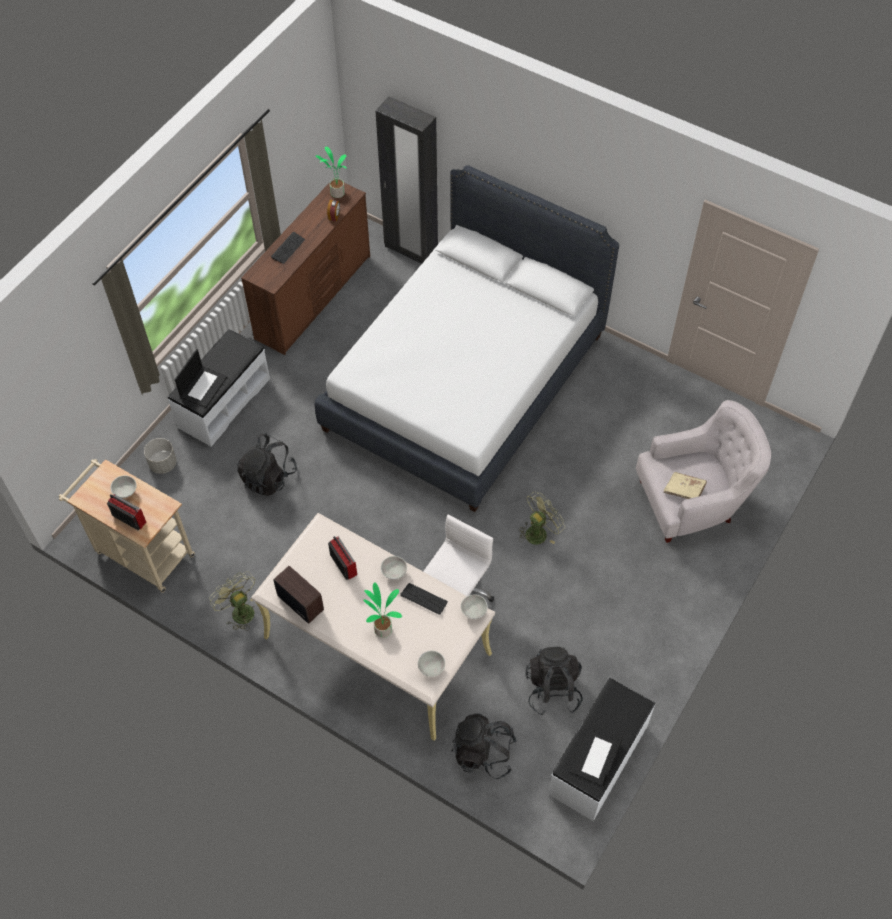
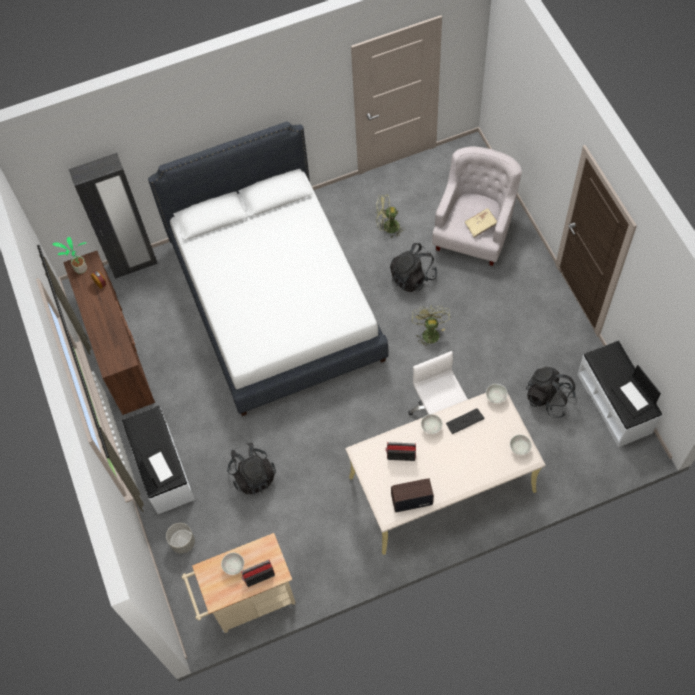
camera: 50 degrees left, 5 degrees up
green fan [209,571,255,631] -> green fan moved to [376,194,403,238]
keyboard [271,232,305,264] -> none
potted plant [363,582,402,638] -> none
black backpack [452,714,517,779] -> black backpack moved to [390,243,437,292]

